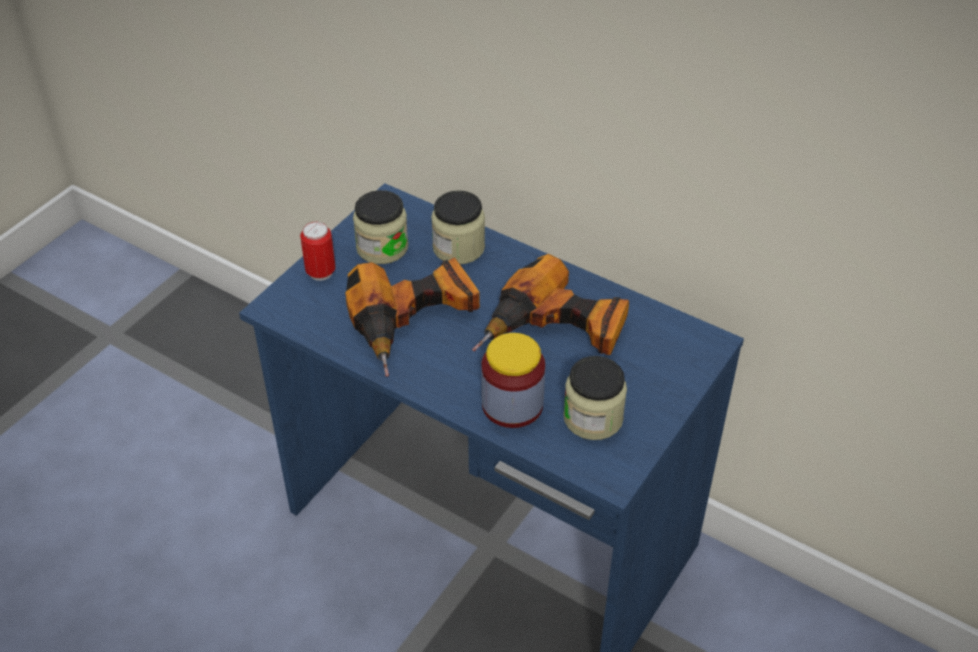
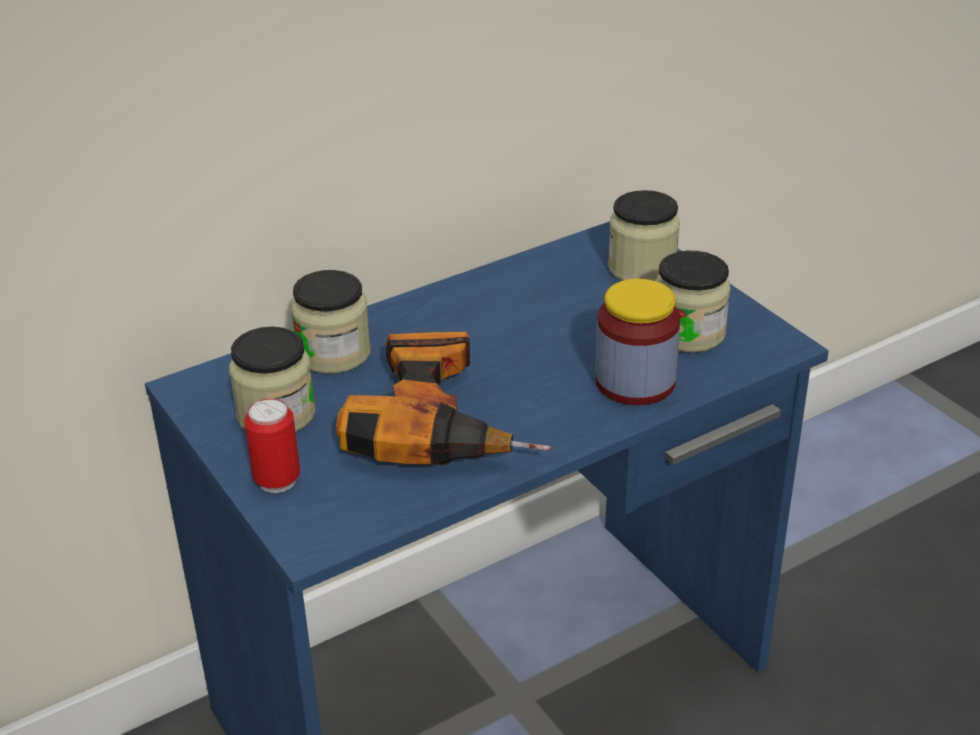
camera: 65 degrees left, 10 degrees down
power drill [472,254,629,355] -> none
none -> jar [608,190,680,281]

